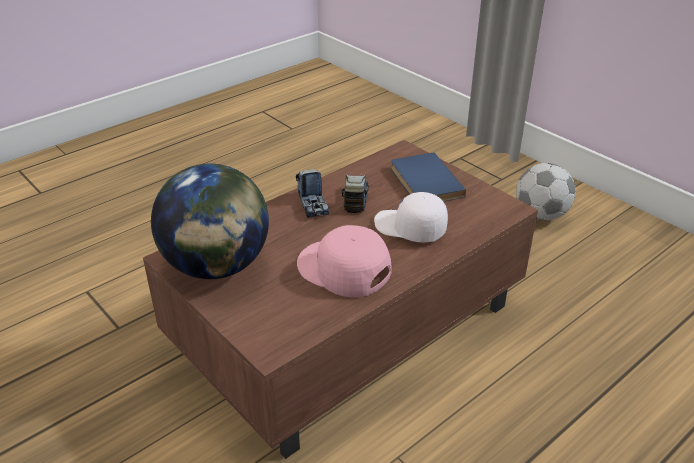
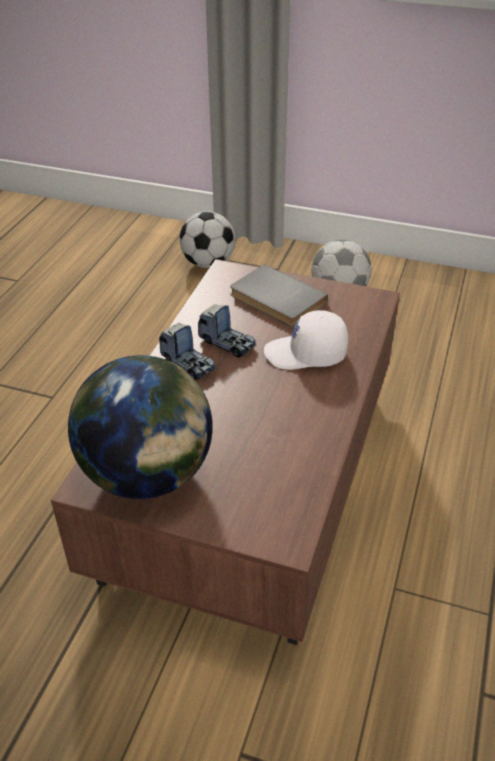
camera: 30 degrees left, 5 degrees up
pink cap [297,225,391,297] -> none
toy truck [342,174,369,213] -> toy truck turned 150 degrees clockwise [198,304,256,358]
blue book [391,153,466,202] -> grey book [230,264,328,327]
none -> football [180,211,236,268]

